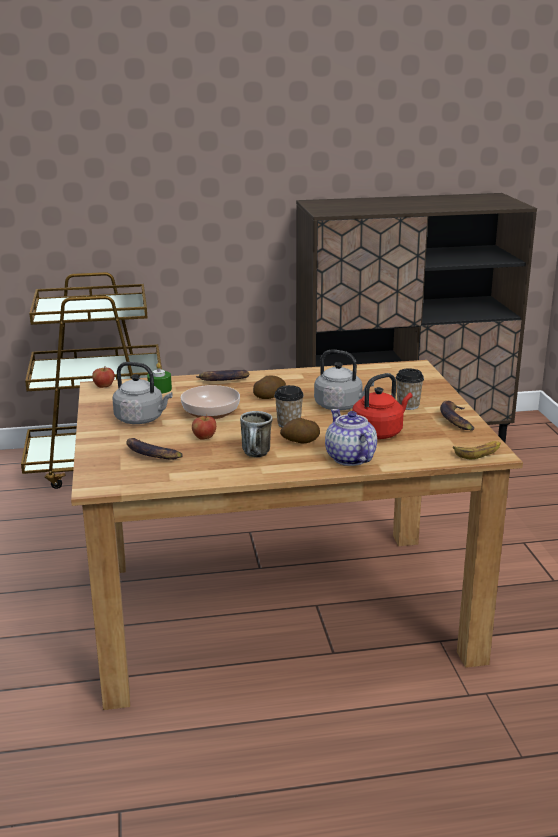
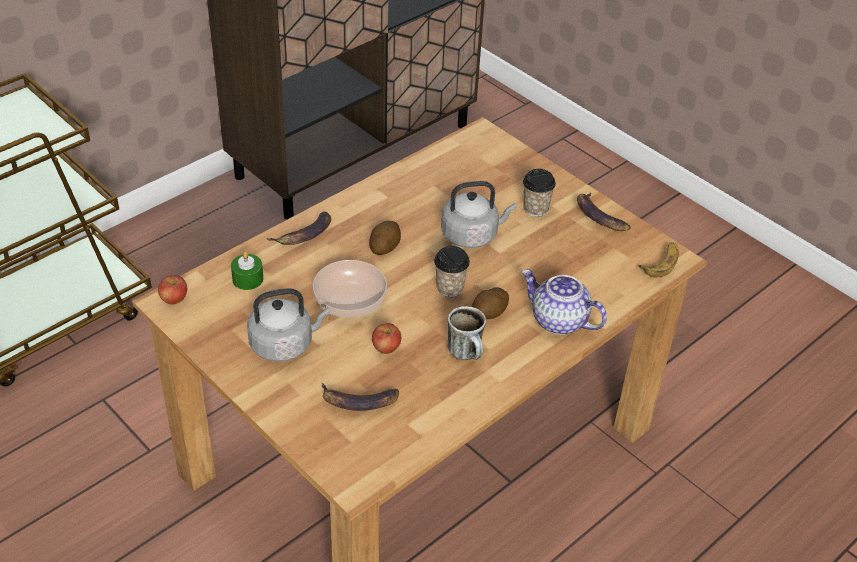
camera: 35 degrees left, 20 degrees up
red kettle [352,373,412,439] -> none

